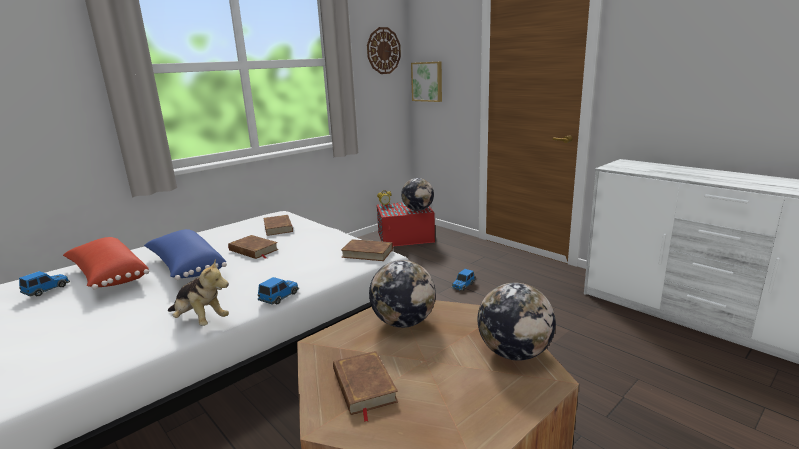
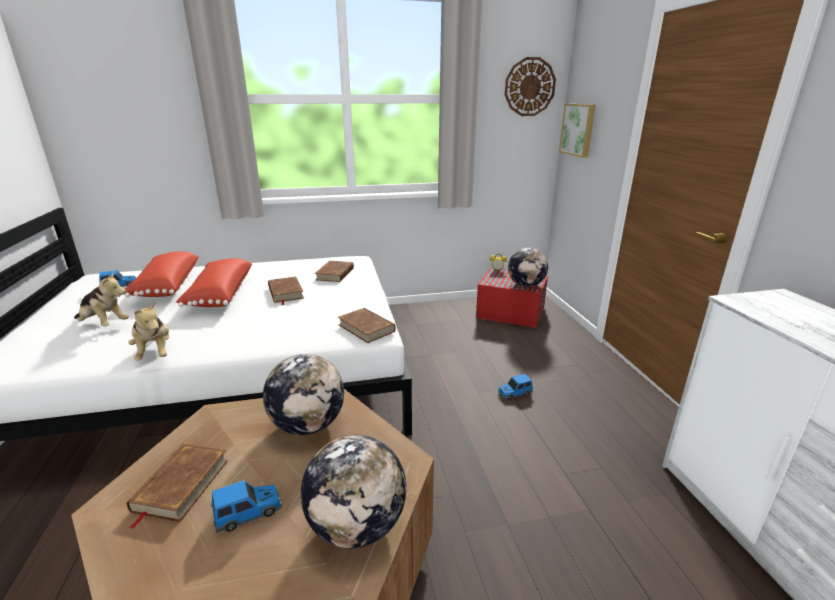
camera: 30 degrees right, 5 degrees up
blue pillow [144,229,227,280] -> red pillow [176,258,252,307]
toy car [258,277,299,305] -> toy car moved to [211,480,282,533]
none -> plush toy [74,271,129,327]

